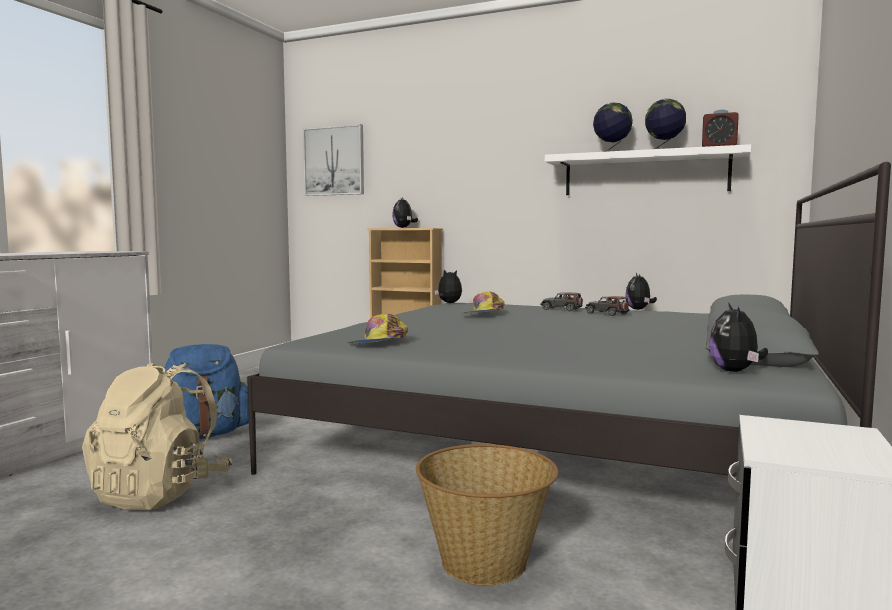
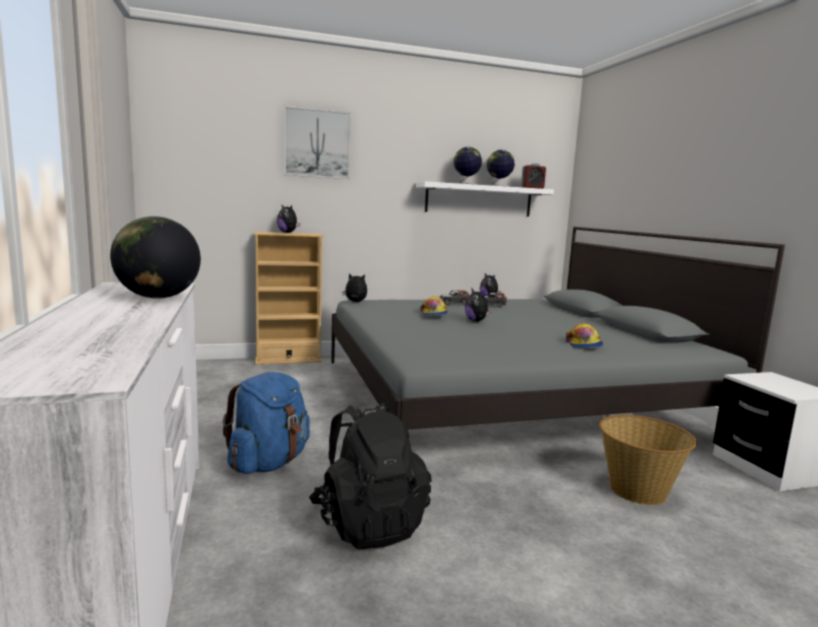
camera: 40 degrees left, 5 degrees up
beige backpack [82,362,232,510] -> black backpack [309,402,432,549]
picture [303,124,364,196] -> picture moved to [284,106,351,179]
cap [348,314,408,343] -> cap moved to [566,323,603,348]
plush toy [709,302,768,372] -> plush toy moved to [465,289,492,322]
none -> globe [110,216,201,298]

